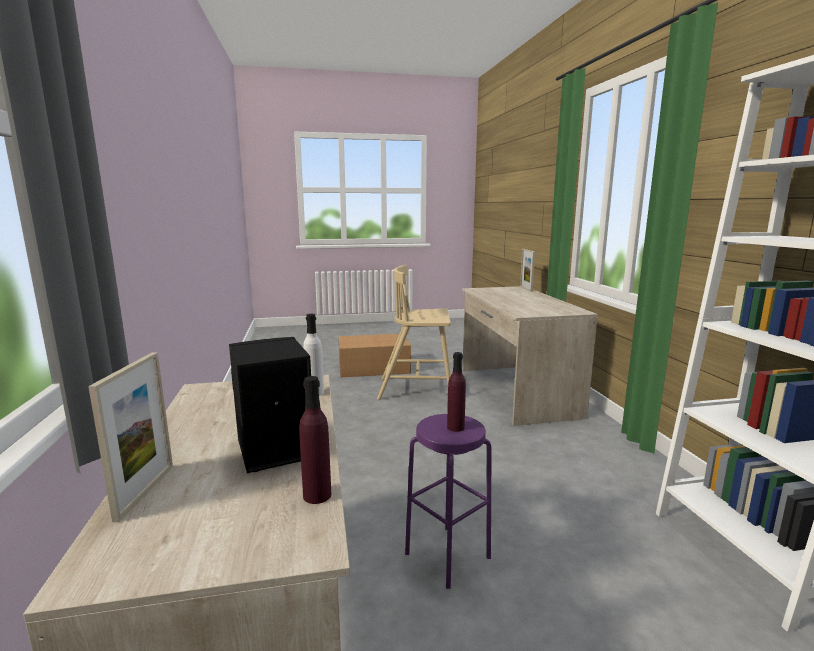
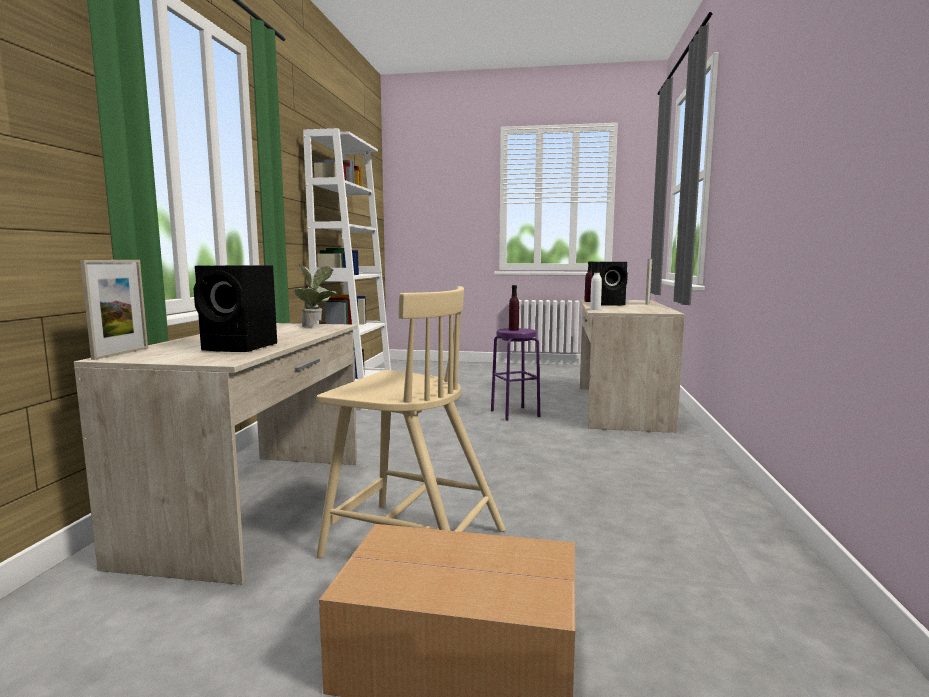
camera: 160 degrees left, 5 degrees down
none -> black speaker [194,265,277,352]
none -> potted plant [294,264,336,327]

